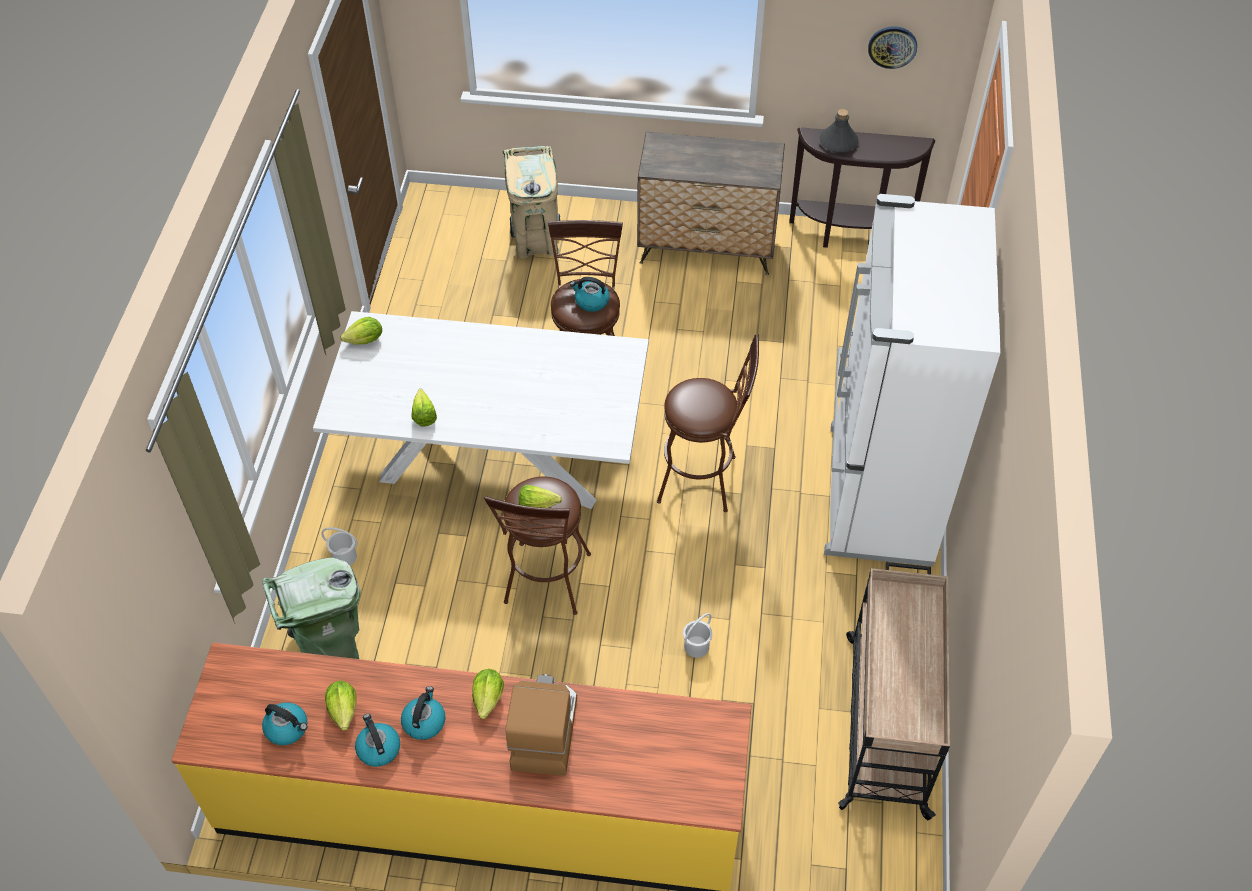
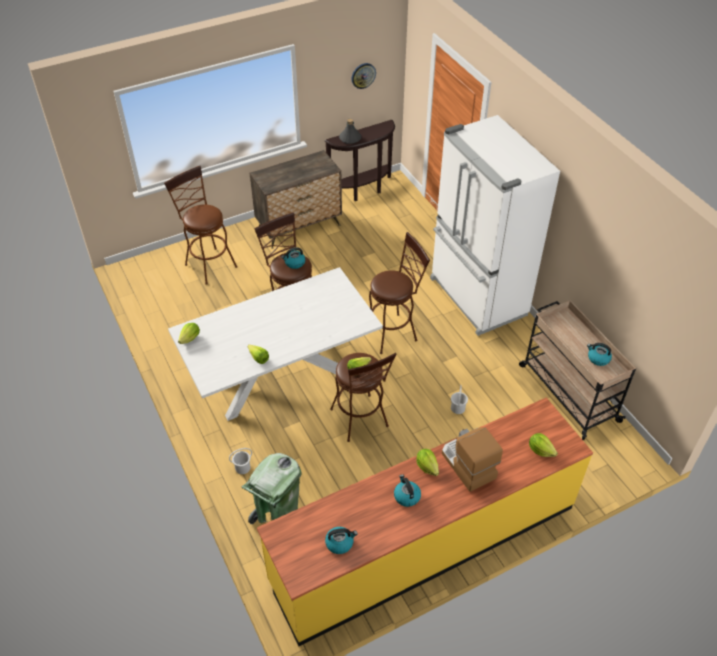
camera: 35 degrees left, 5 degrees down
lettuce [325,681,357,731] -> lettuce moved to [529,433,558,457]
kettle [355,714,400,767] -> kettle moved to [587,343,612,366]
beige trash can [503,146,560,258] -> brown stool [164,166,237,285]

